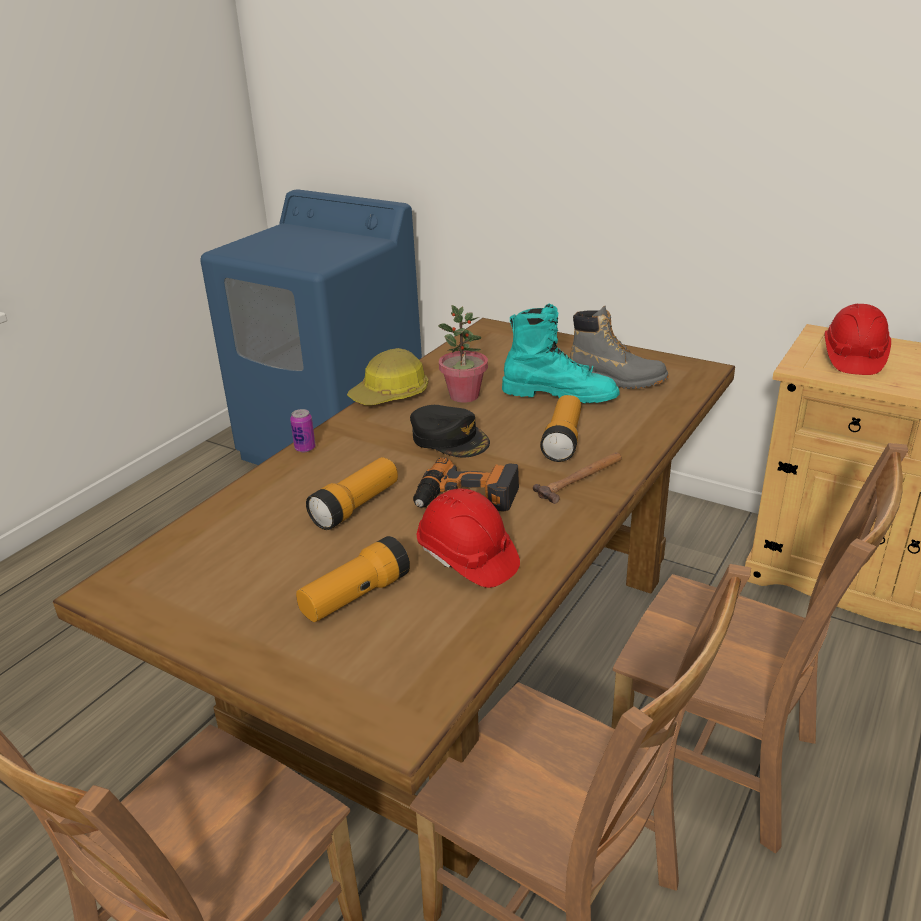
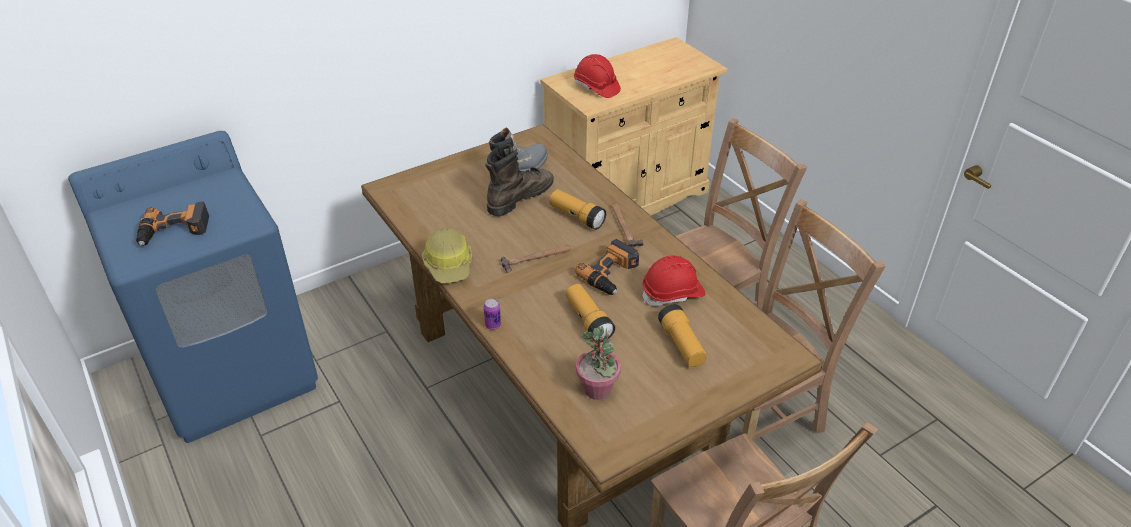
camera: 65 degrees left, 10 degrees up
black cap [410,405,490,458] -> hammer [501,245,570,273]
potted plant [438,305,488,403] -> potted plant moved to [576,326,621,400]
turquoise boot [502,303,620,403] -> brown boot [486,144,554,216]
none -> power drill [136,201,209,246]

